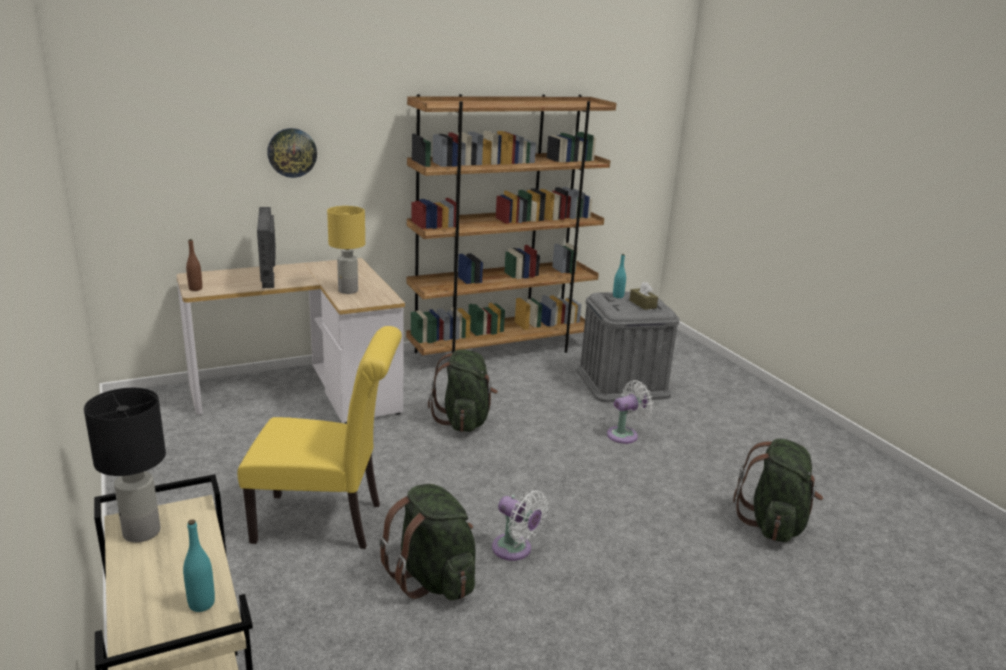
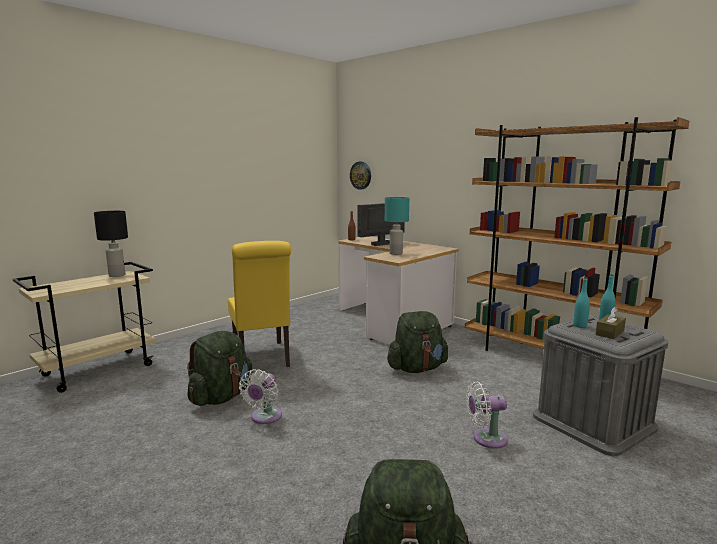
camera: 70 degrees right, 10 degrees down
turquoise bottle [183,519,215,612] -> turquoise bottle moved to [573,277,590,328]
wall clock [267,128,317,178] -> wall clock moved to [350,162,371,190]
yellow table lamp [327,206,365,294] -> turquoise table lamp [385,197,409,255]
white fan [607,380,653,444] -> white fan turned 135 degrees clockwise [467,381,508,449]

